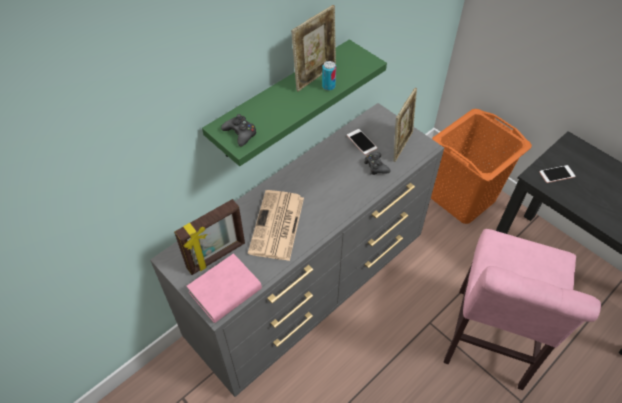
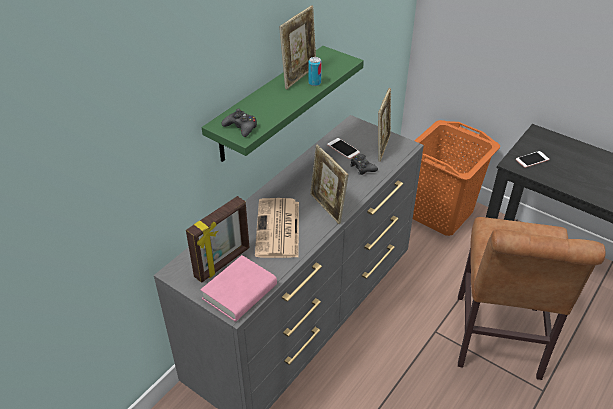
camera: 10 degrees left, 10 degrees down
pink chair [443,229,601,390] -> brown chair [458,217,606,380]
none -> picture frame [310,145,349,224]

